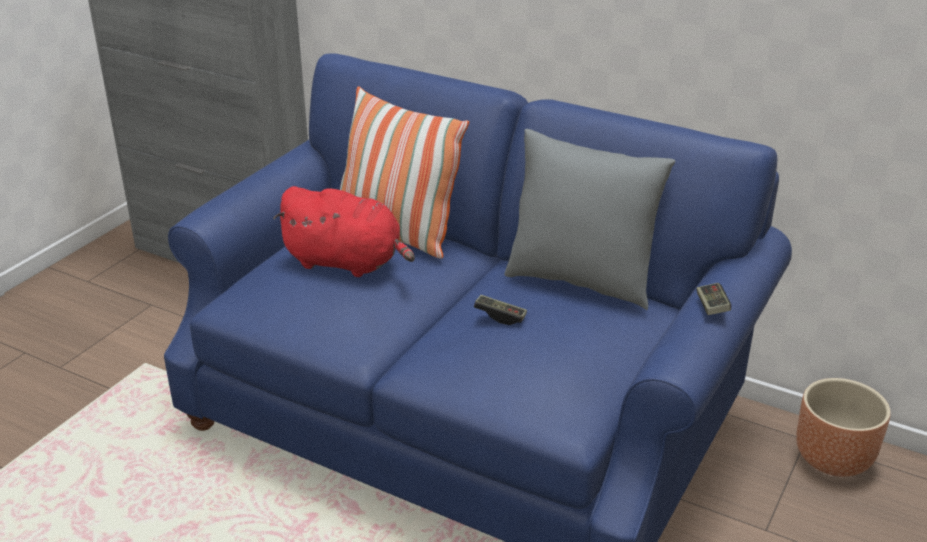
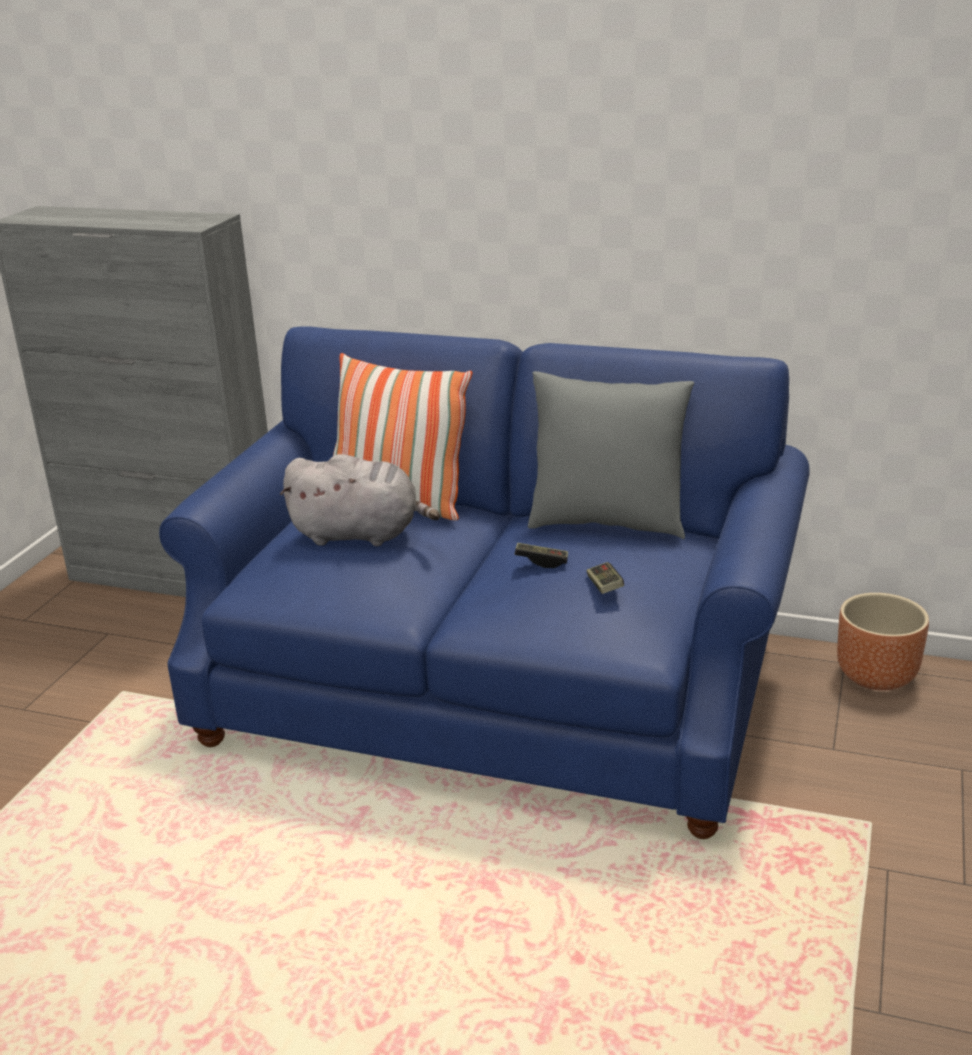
camera: 10 degrees left, 5 degrees down
red plush toy [273,186,415,277] -> grey plush toy [280,454,440,546]
game controller [696,283,731,315] -> game controller moved to [586,562,624,594]

